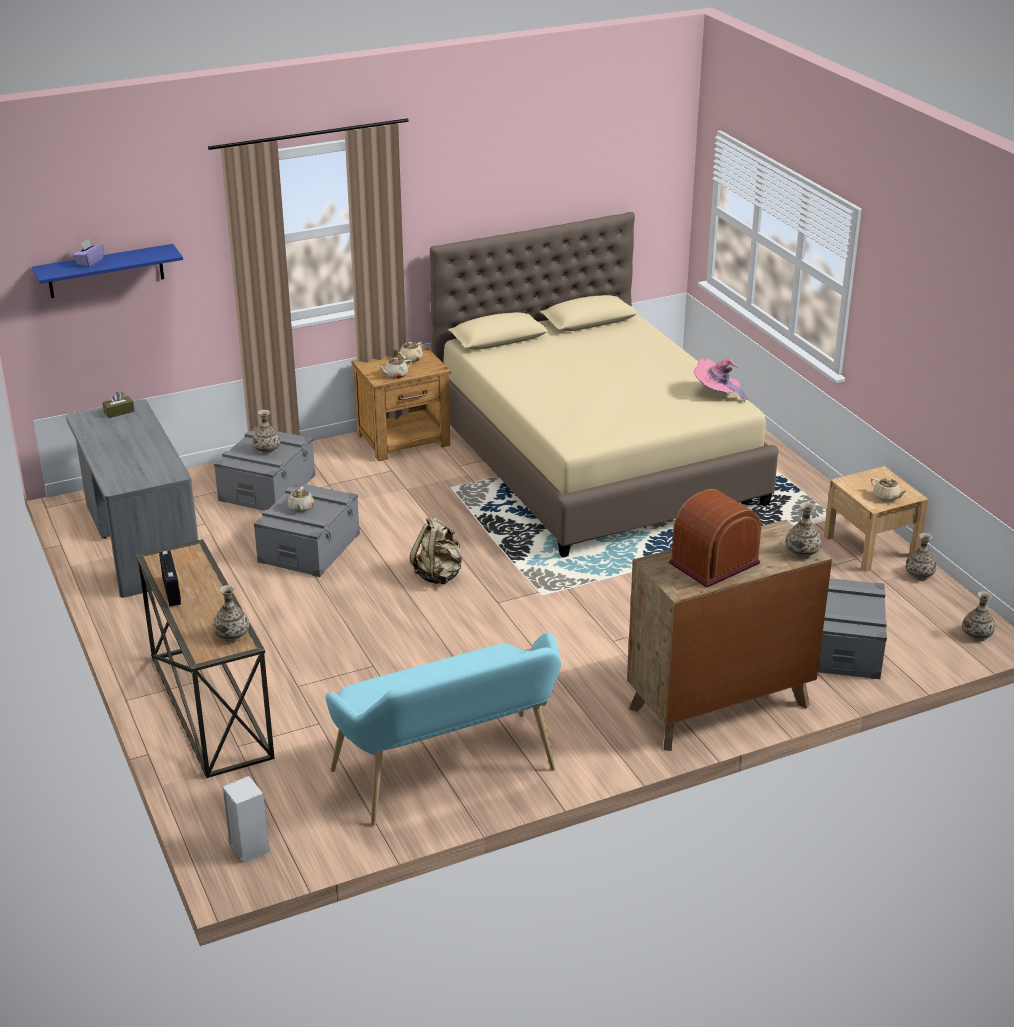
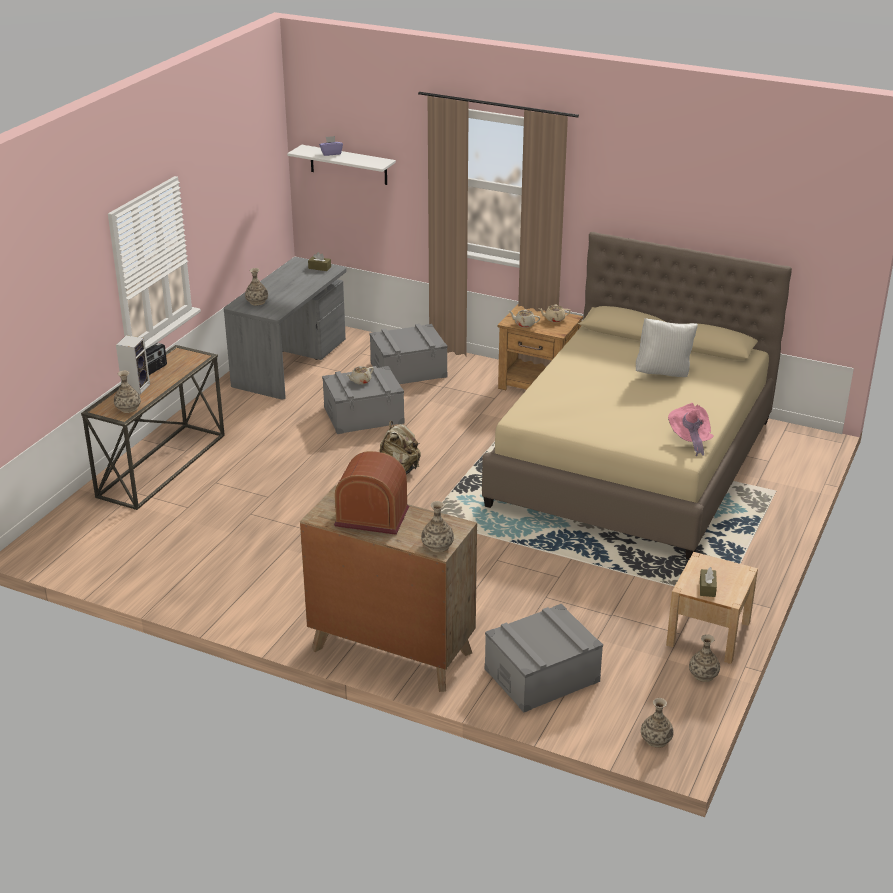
camera: 50 degrees right, 0 degrees up
blue shelf [32,244,183,298] -> white shelf [287,145,396,185]
speaker [222,776,270,863] -> speaker moved to [116,335,150,394]
vase [252,410,281,454] -> vase moved to [245,268,268,305]
turquoise bench [326,633,561,825] -> none
beige teapot [871,478,907,502] -> brown tissue box [700,567,717,597]
none -> white pillow [636,318,698,377]

